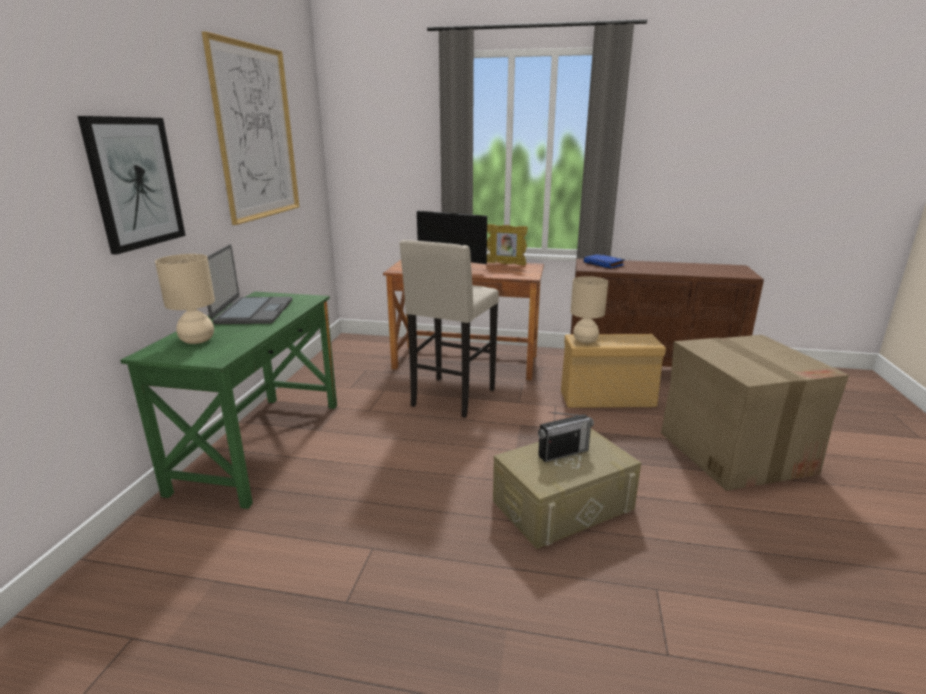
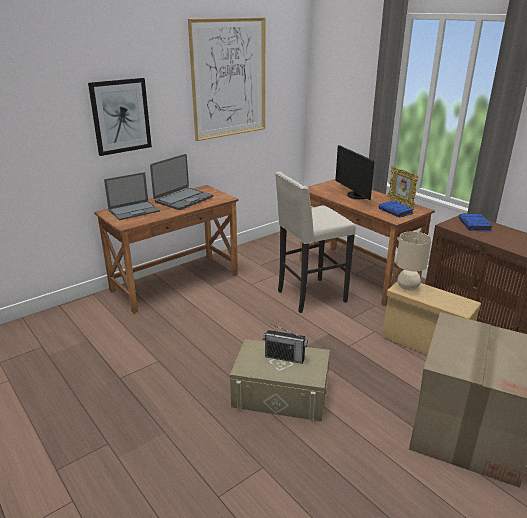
camera: 40 degrees right, 5 degrees up
green desk [120,292,337,509] -> brown desk [94,185,238,313]
beige table lamp [155,254,215,344] -> laptop [104,172,160,220]
none -> blue book [379,200,414,218]

